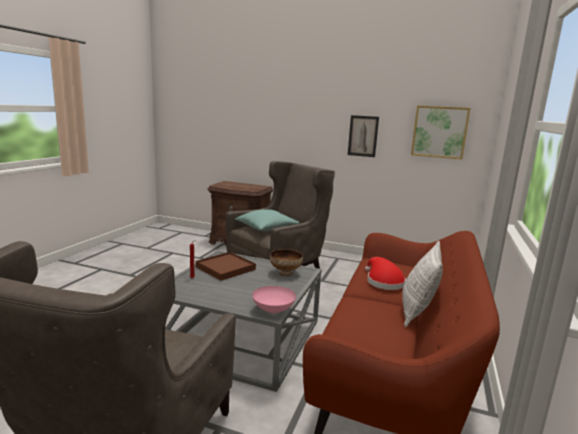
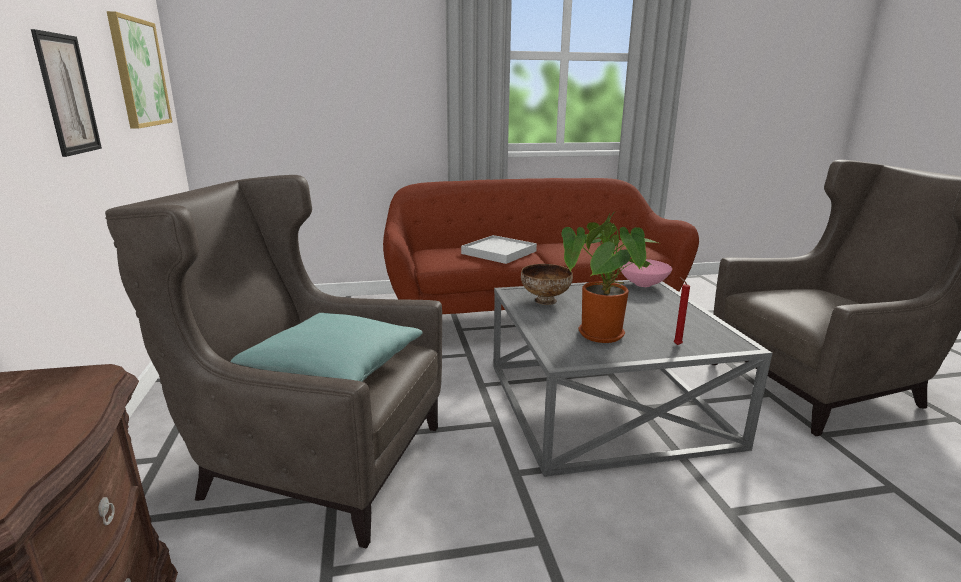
camera: 120 degrees left, 5 degrees up
brown tray [196,252,256,281] -> potted plant [561,212,658,343]
red hat [365,257,406,290] -> white tray [461,235,537,264]
pillow [402,241,443,327] -> none

